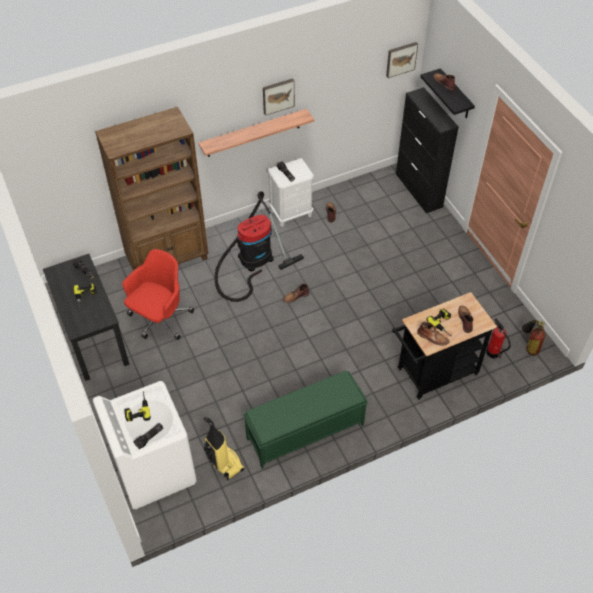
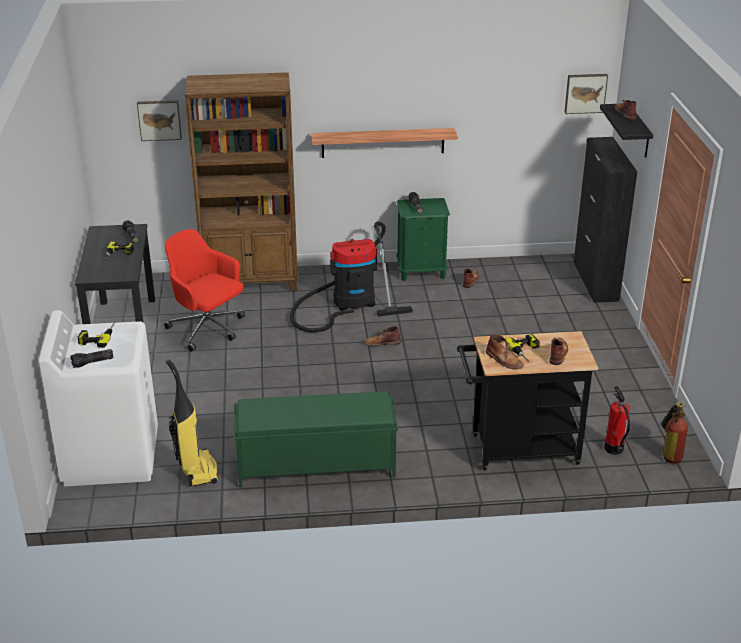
camera: 20 degrees right, 20 degrees down
red office chair [122,249,194,340] -> red office chair turned 105 degrees counterclockwise [164,229,245,352]
picture [263,78,295,116] -> picture moved to [137,100,182,141]
white nightstand [267,158,314,227] -> green nightstand [396,198,450,281]

